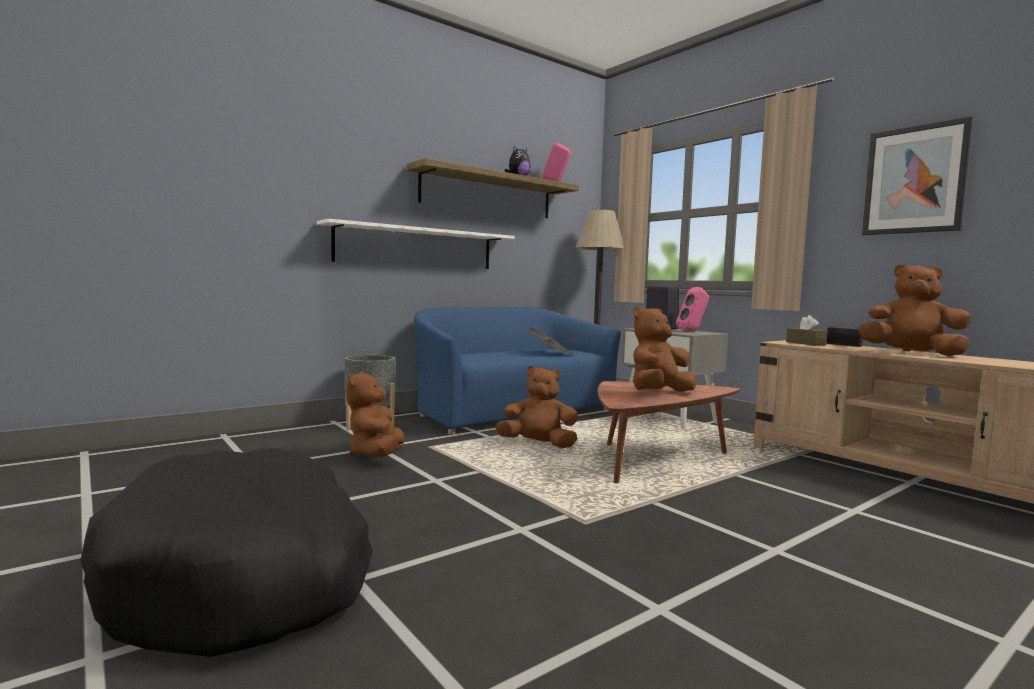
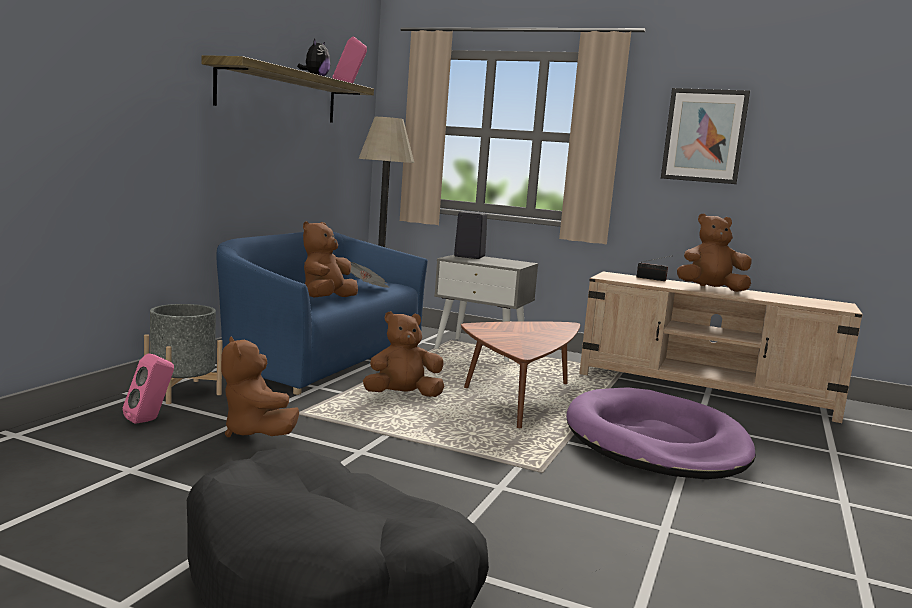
camera: 30 degrees left, 5 degrees up
white shelf [317,219,515,269] -> none
brown plush toy [633,307,696,392] -> brown plush toy moved to [303,221,358,298]
pink speaker [676,287,709,331] -> pink speaker moved to [122,353,174,424]
brown tissue box [786,315,827,345] -> none
none -> purple dog bed [566,387,756,479]

